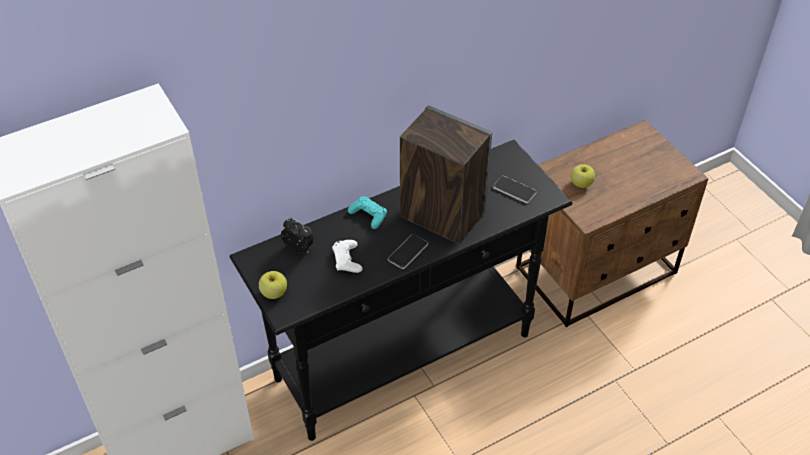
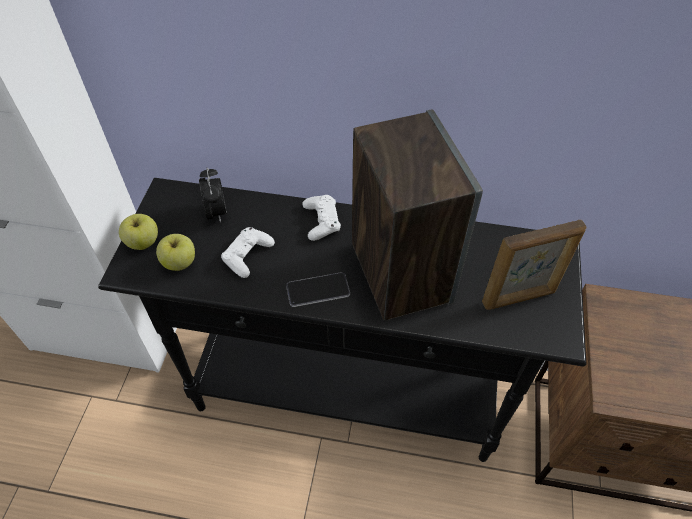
camera: 40 degrees right, 5 degrees up
turquoise game controller [348,196,387,229] -> white game controller [302,195,341,241]
phone [493,176,536,203] -> picture frame [482,220,586,310]
apple [571,164,595,188] -> apple moved to [156,234,195,271]

